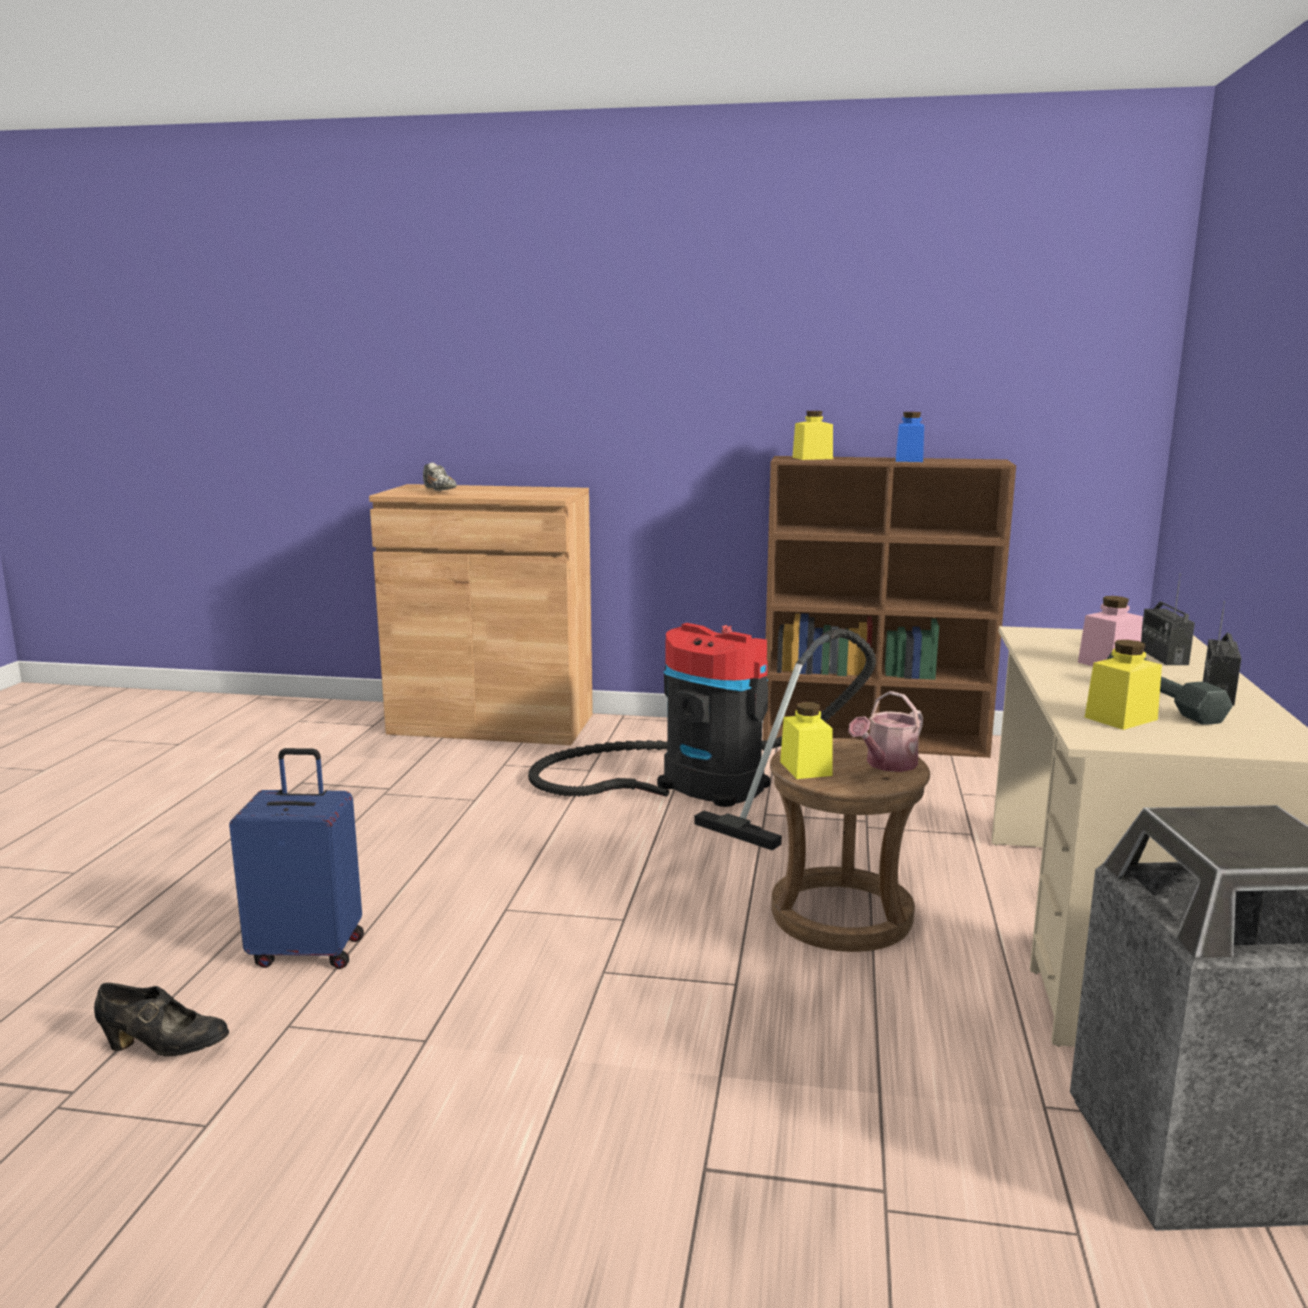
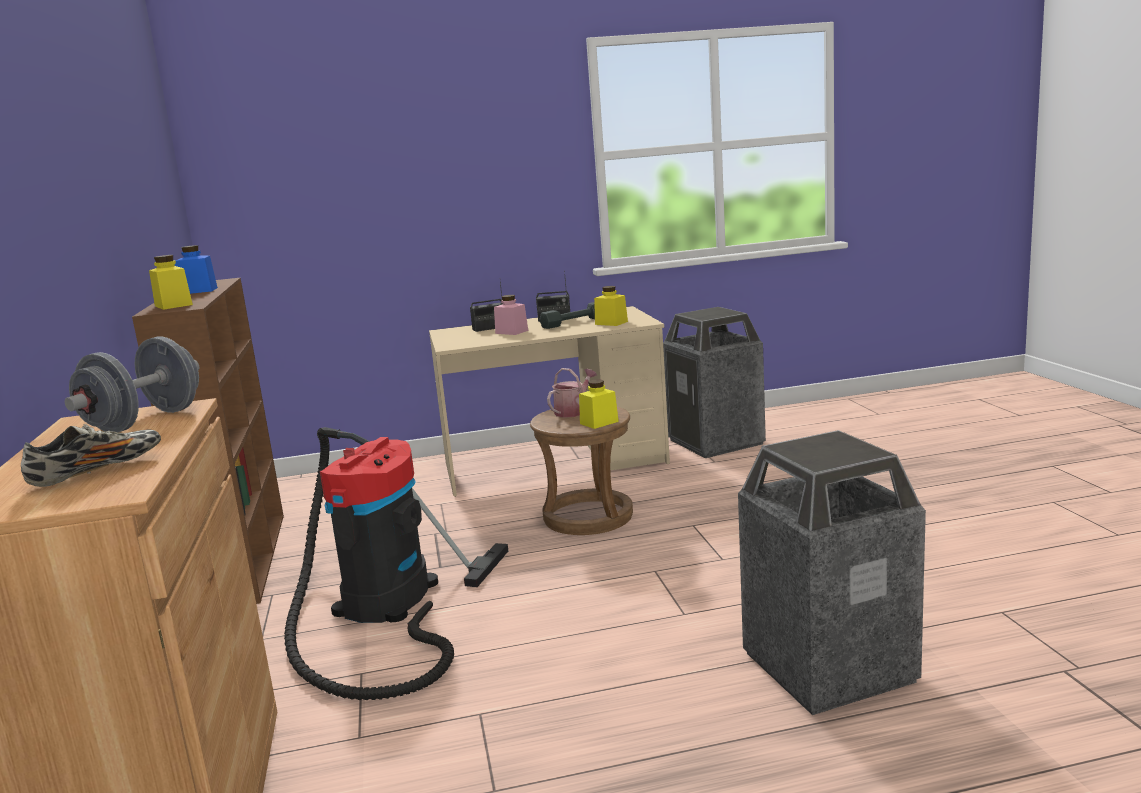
camera: 110 degrees left, 0 degrees up
black shoe [94,983,229,1056] -> none
blue suitcase [229,748,364,969] -> trash can [738,430,926,715]
watering can [848,691,923,772] -> watering can turned 75 degrees counterclockwise [547,368,597,418]
none -> grey dumbbell [65,337,199,432]

